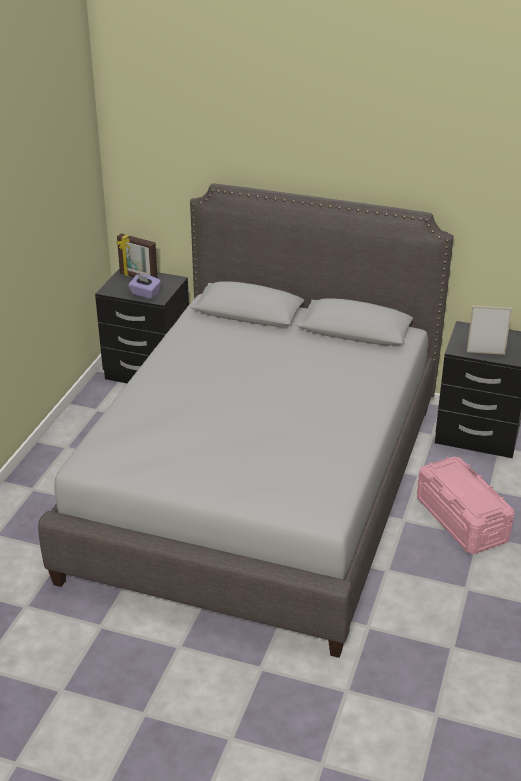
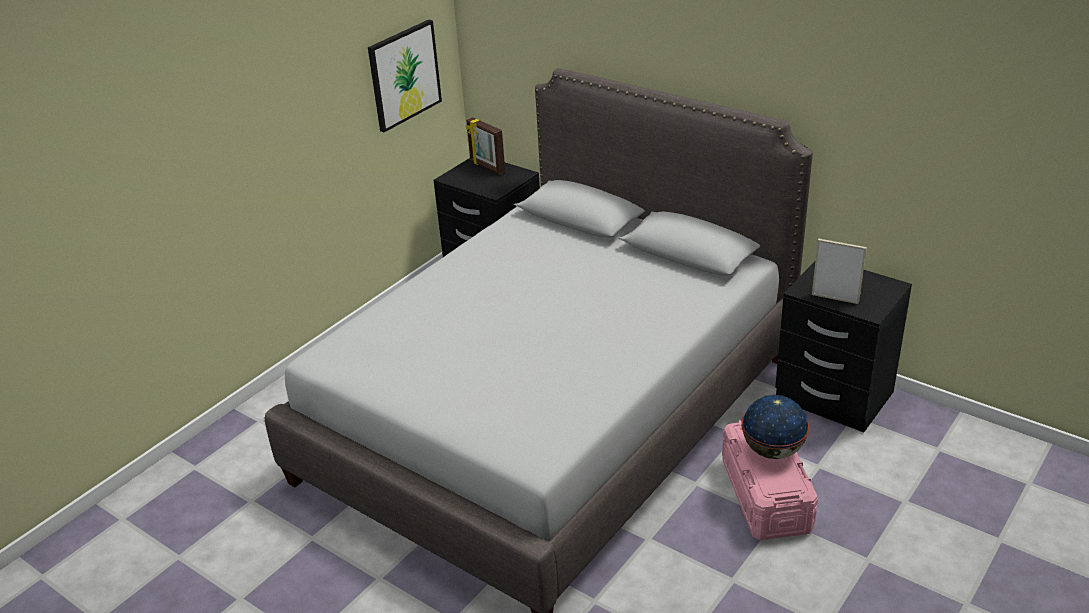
camera: 20 degrees right, 0 degrees up
purple tissue box [128,274,161,299] -> none
none -> picture [368,20,442,132]
none -> globe [741,395,810,459]

